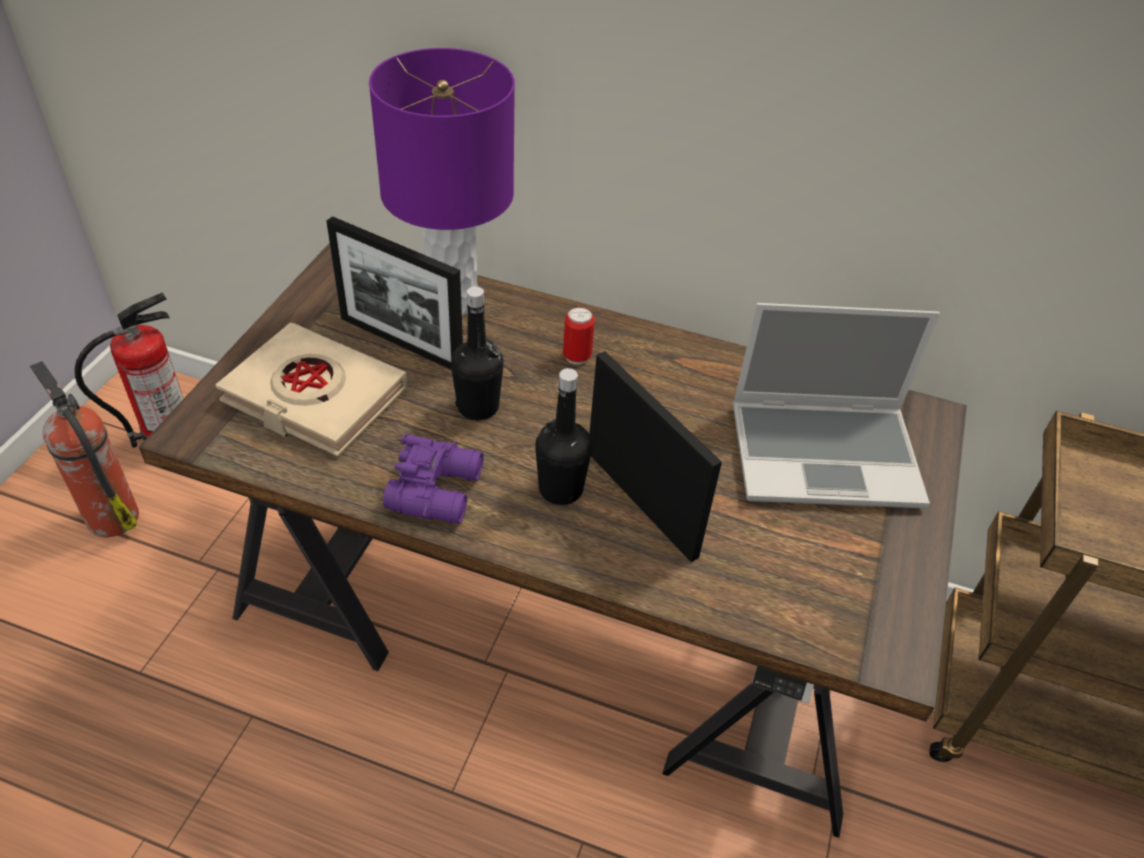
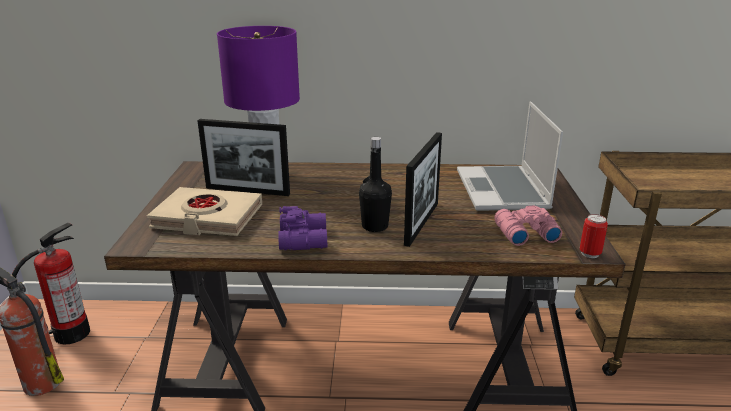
camera: 15 degrees left, 20 degrees down
black bottle [451,286,504,420] -> none
can [563,307,595,364] -> can moved to [580,214,608,258]
picture frame [589,351,722,562] -> picture frame turned 75 degrees clockwise [404,132,442,247]
laptop [733,303,940,508] -> laptop turned 105 degrees clockwise [457,101,563,211]
none -> pink binoculars [494,205,562,246]

